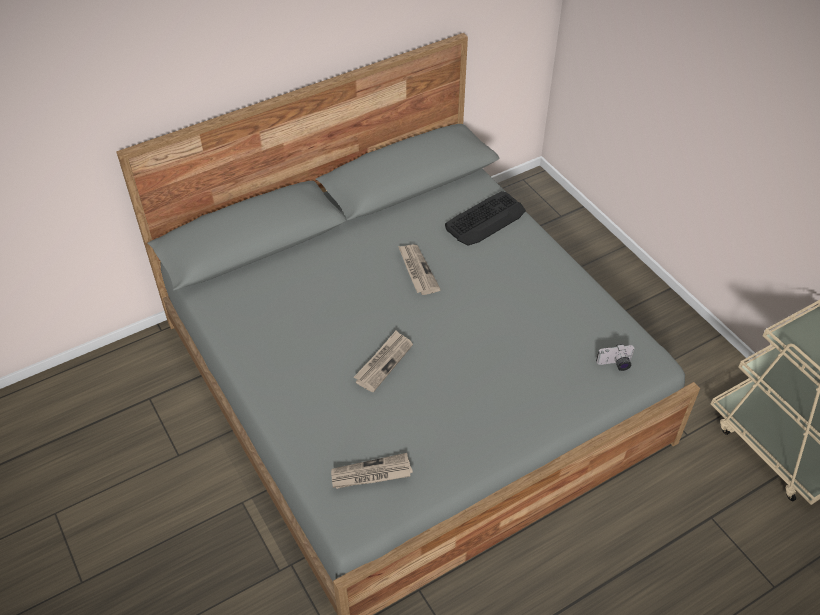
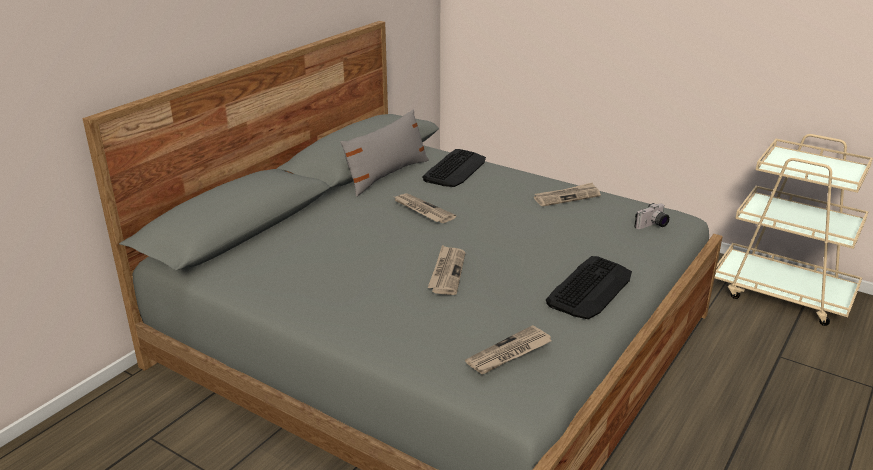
camera: 25 degrees left, 20 degrees down
none -> grey pillow [340,109,429,197]
none -> newspaper [534,182,601,206]
none -> keyboard [546,256,632,319]

